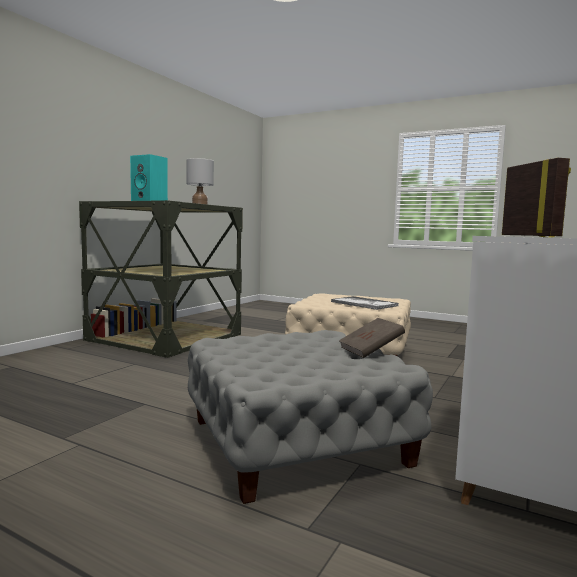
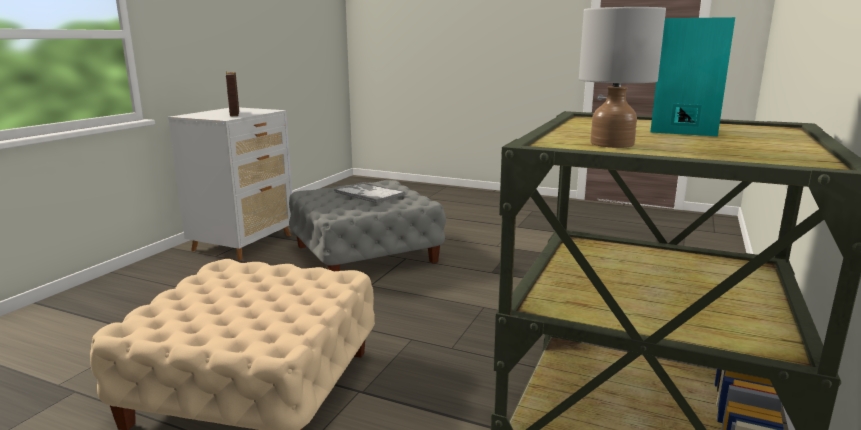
camera: 175 degrees right, 10 degrees up
tray [331,296,399,310] -> tray moved to [334,182,406,203]
brown book [339,318,405,358] -> none

